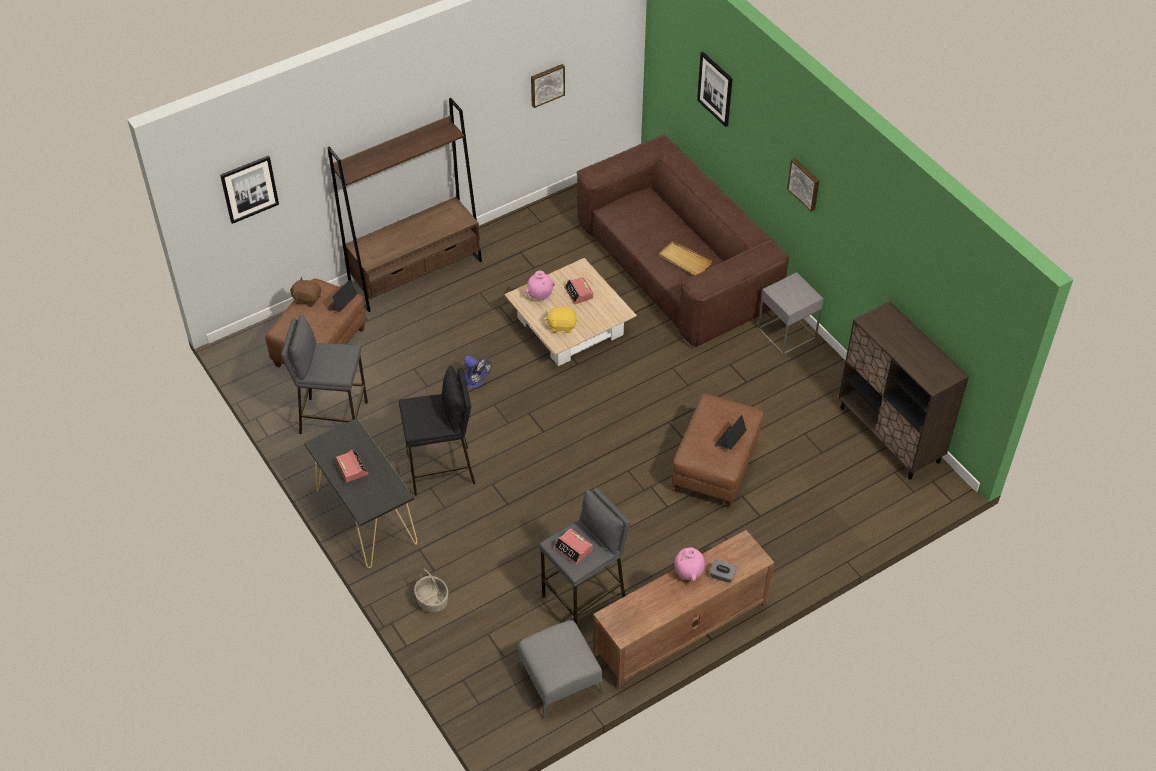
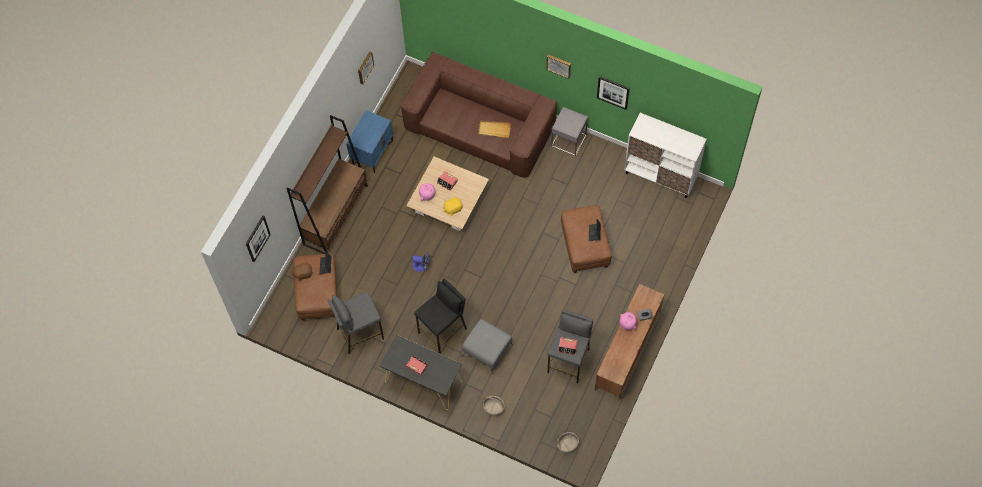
camera: 30 degrees left, 15 degrees up
grey ottoman [516,620,605,719] -> grey ottoman moved to [462,319,513,375]
picture [697,52,733,127] -> picture moved to [597,76,630,110]
brown cabinet [838,301,969,480] -> white cabinet [624,113,707,198]
none -> blue nightstand [346,110,393,173]
none -> basket [557,432,579,454]

